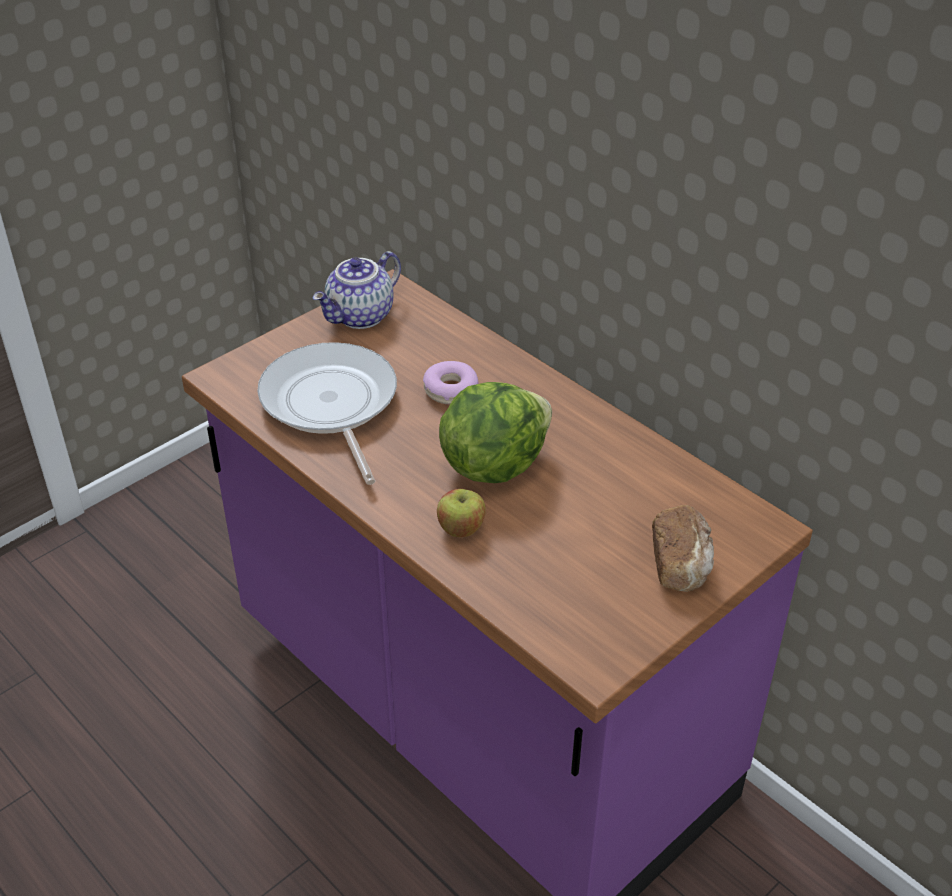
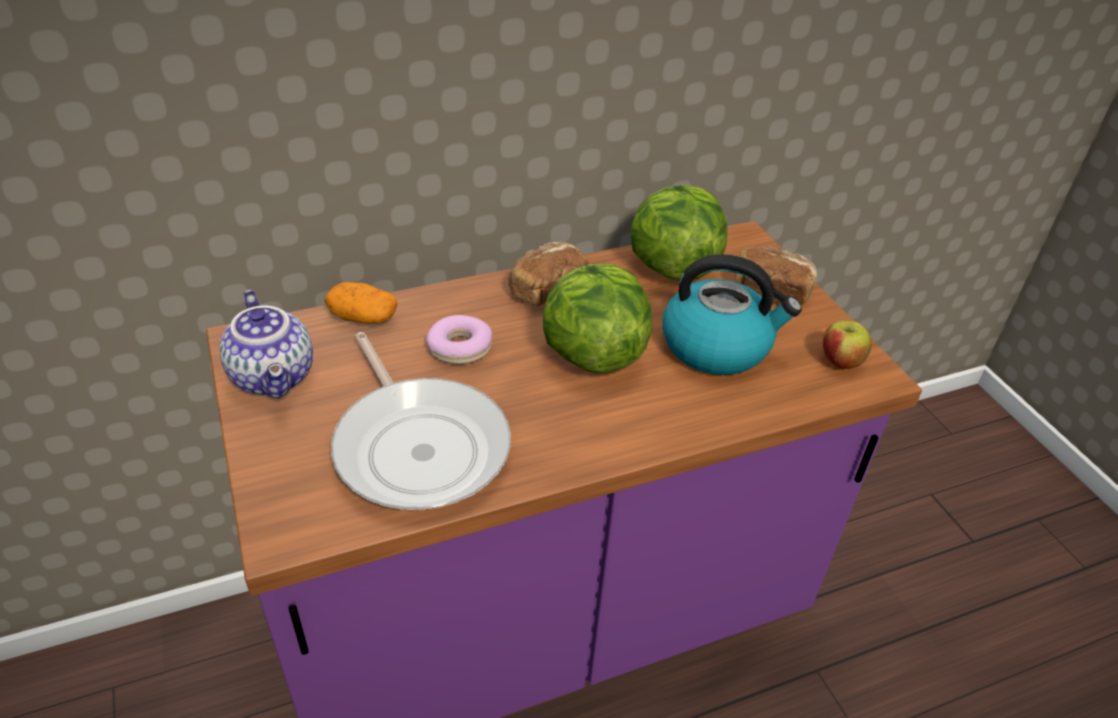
camera: 70 degrees left, 0 degrees up
frying pan [257,342,397,485] -> frying pan turned 120 degrees counterclockwise [331,332,511,510]
apple [437,489,486,537] -> apple moved to [823,321,872,369]
none -> potato [325,282,397,324]
none -> bread [509,242,590,306]
none -> lettuce [630,185,728,281]
none -> kettle [662,254,802,375]

